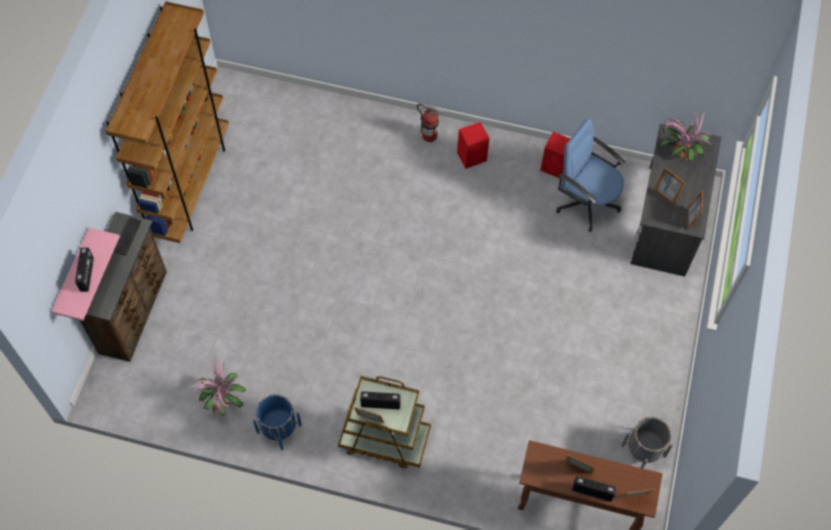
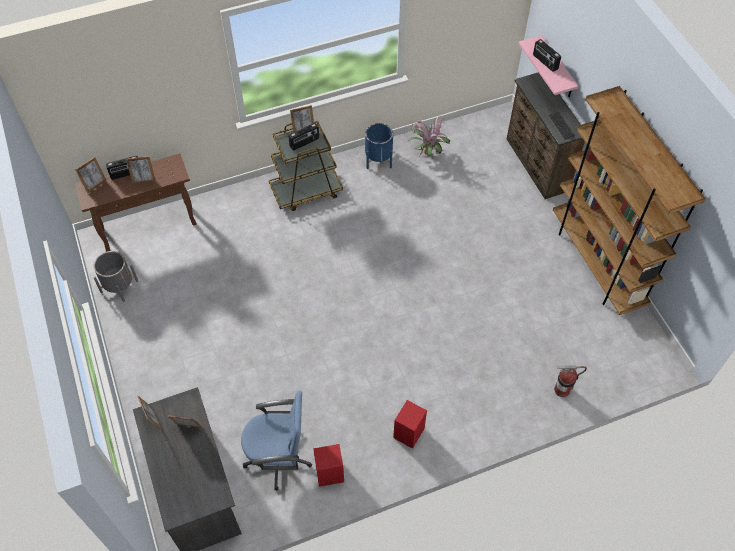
camera: 145 degrees right, 5 degrees down
fire extinguisher [417,104,445,142] -> fire extinguisher moved to [554,365,587,397]
potted plant [660,109,714,162] -> none

